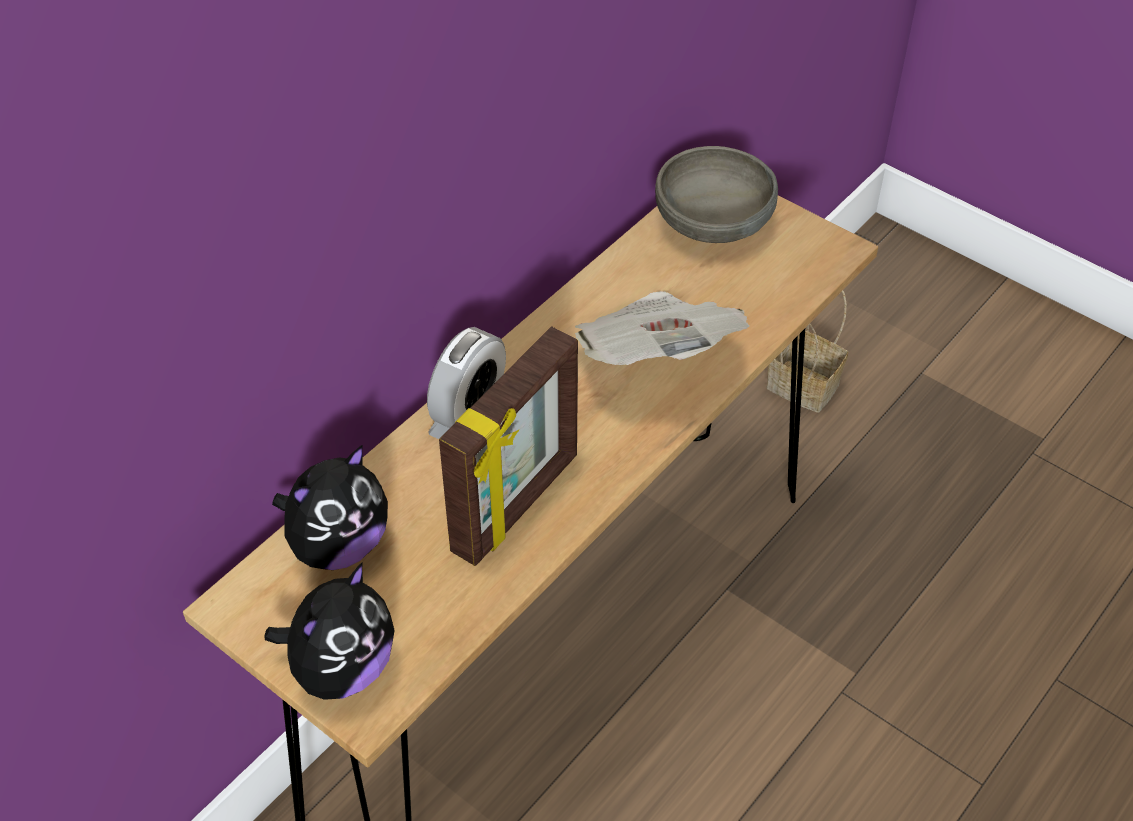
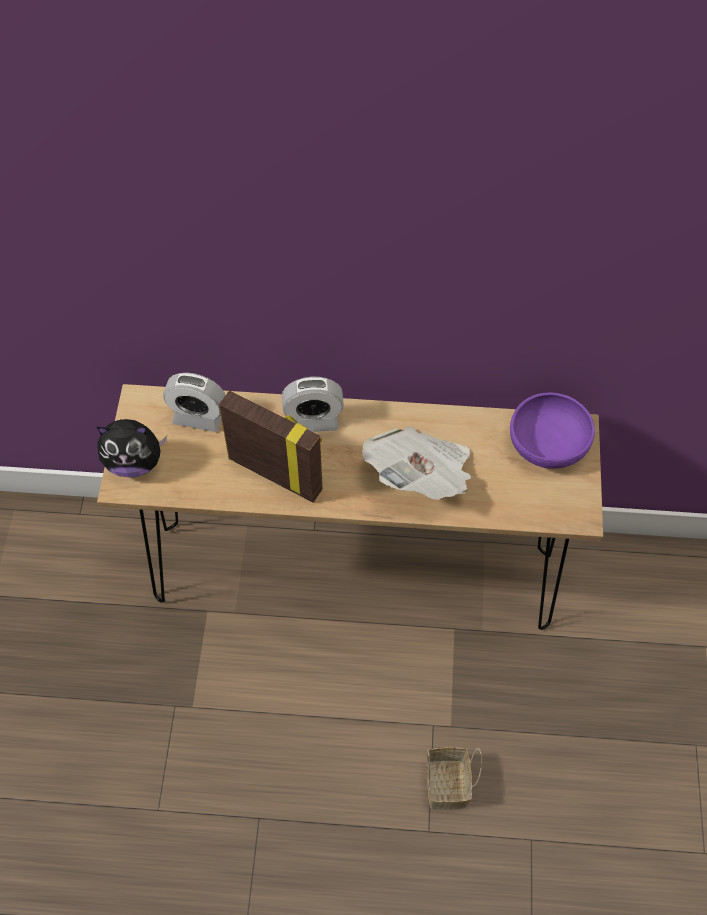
camera: 55 degrees right, 10 degrees up
plush toy [272,445,388,570] -> alarm clock [163,373,225,432]
picture frame [439,327,578,566] -> picture frame turned 150 degrees counterclockwise [219,391,323,502]
grey bowl [655,146,778,243] -> purple bowl [510,393,595,469]
basket [766,291,848,413] -> basket moved to [426,747,482,810]

